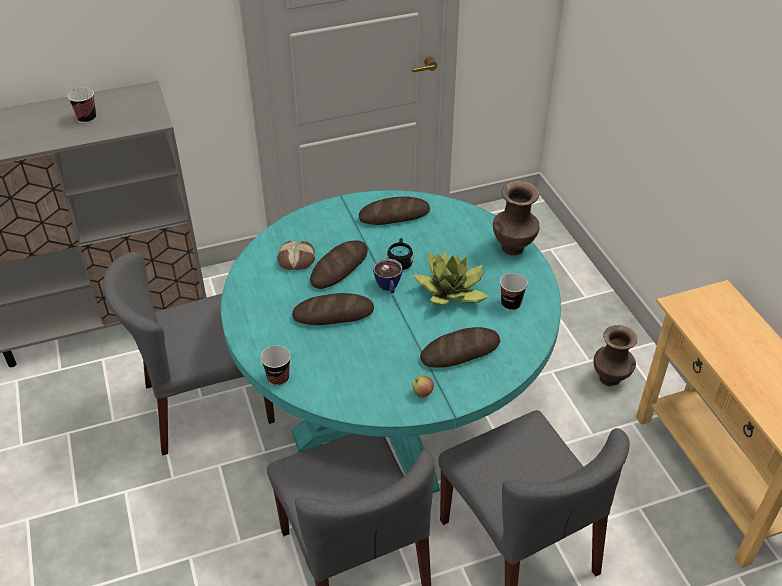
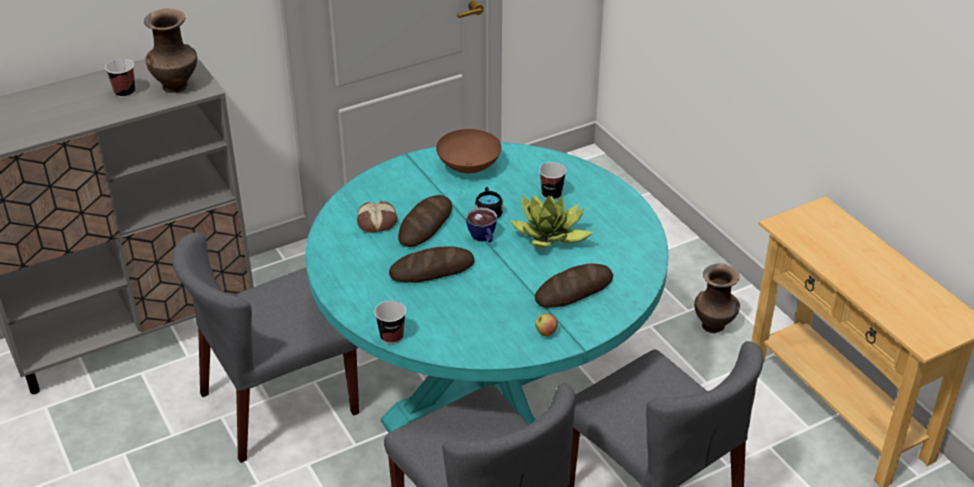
camera: 10 degrees left, 5 degrees down
bread [359,196,430,225] -> brown bowl [436,129,502,173]
brown vase [493,181,540,255] -> brown vase moved to [144,9,197,93]
cup [500,273,528,311] -> cup moved to [539,162,567,200]

